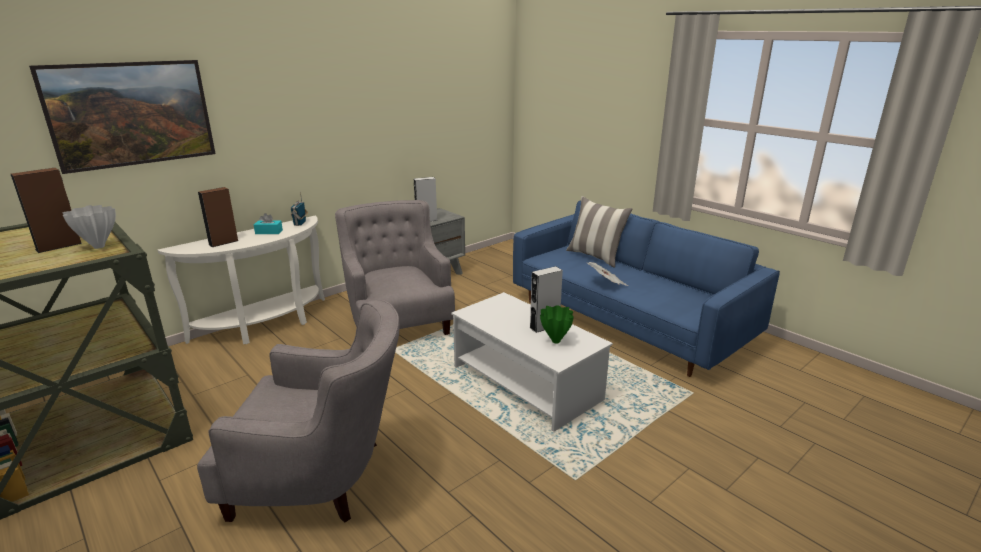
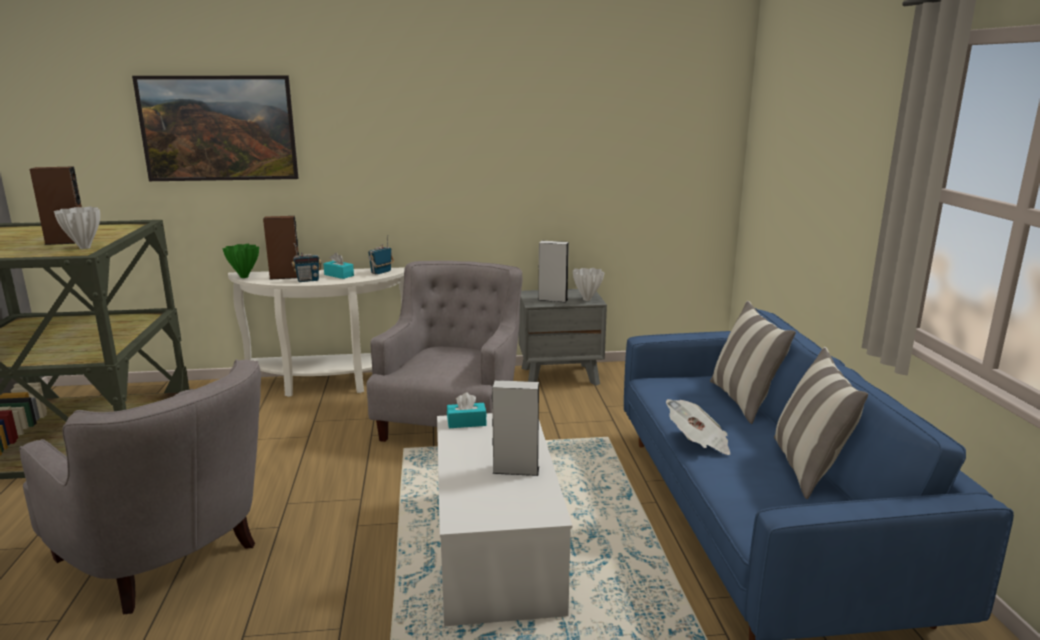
camera: 35 degrees right, 5 degrees down
green vase [540,305,574,344] -> green vase moved to [222,244,259,278]
none -> radio [292,243,322,282]
none -> turquoise tissue box [447,393,487,428]
none -> white vase [573,268,605,301]
none -> pillow [774,347,868,499]

